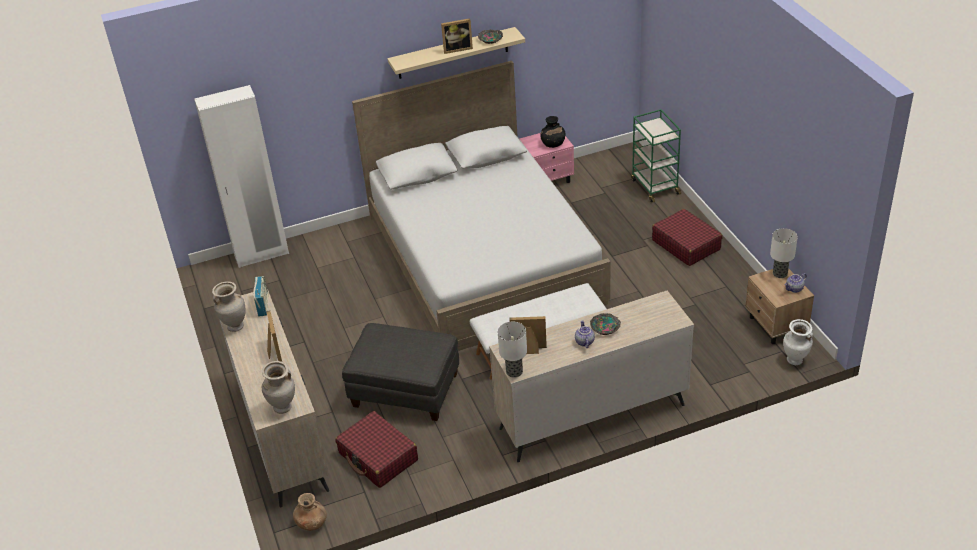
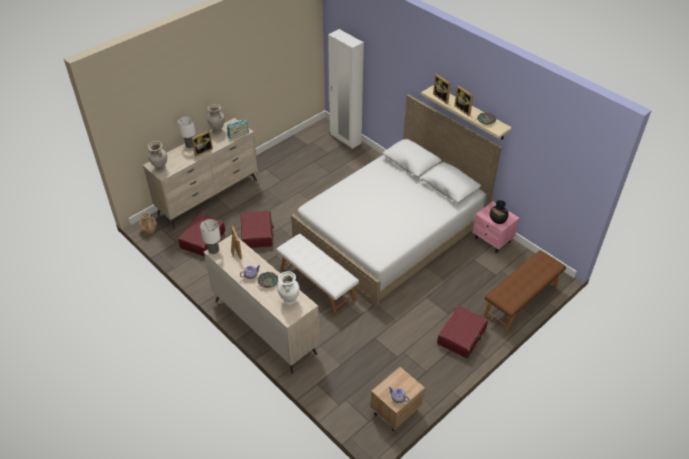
camera: 65 degrees right, 5 degrees up
grey ottoman [342,323,459,421] -> red suitcase [241,210,274,248]
green cart [631,109,681,202] -> brown bench [484,250,566,333]
table lamp [770,228,798,278] -> table lamp moved to [178,116,196,148]
white vase [783,319,813,365] -> white vase moved to [277,271,300,305]
none -> picture frame [433,74,451,104]

